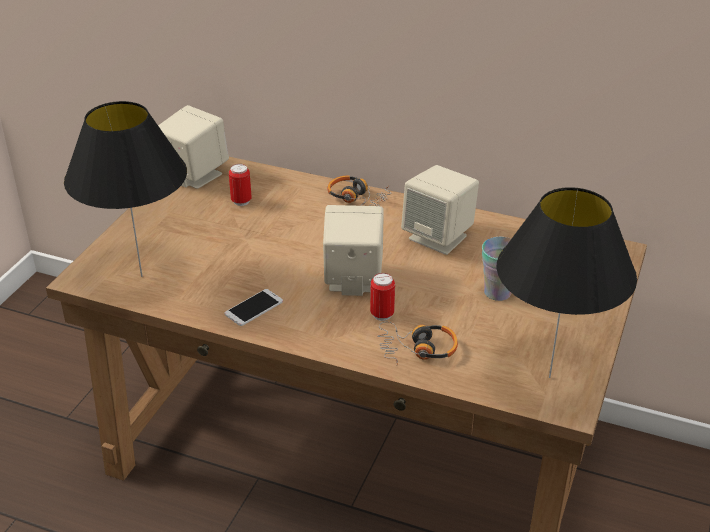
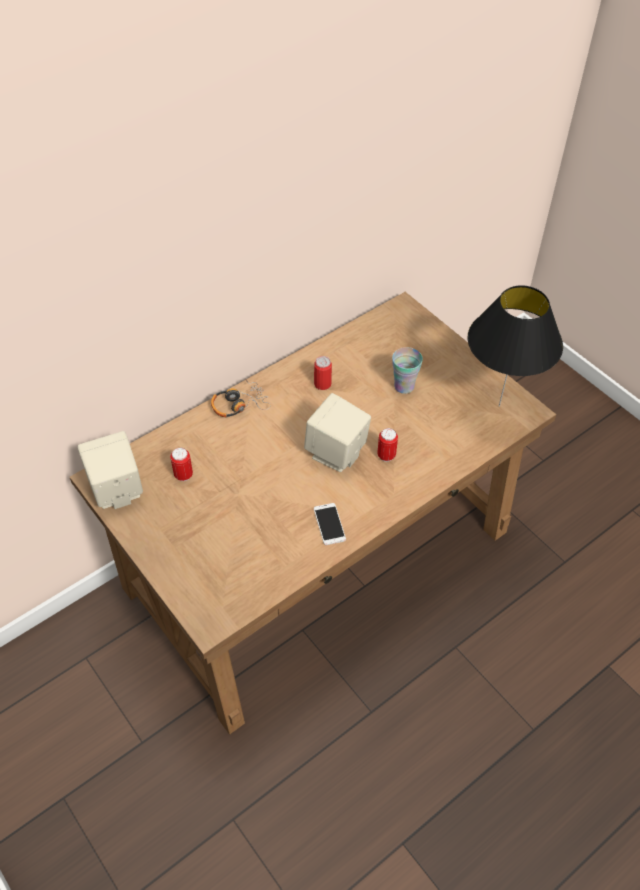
camera: 60 degrees left, 15 degrees up
black table lamp [64,101,187,277] -> none
headphones [377,321,458,366] -> none
beige speaker [401,165,479,255] -> can [314,356,332,390]

